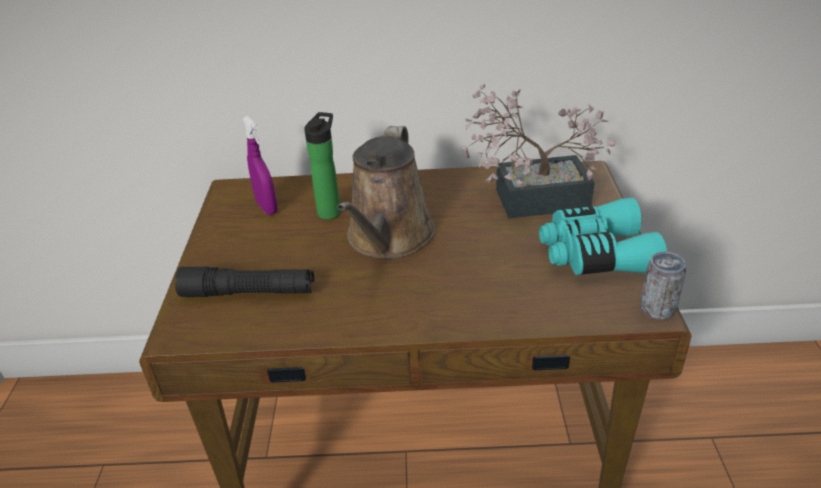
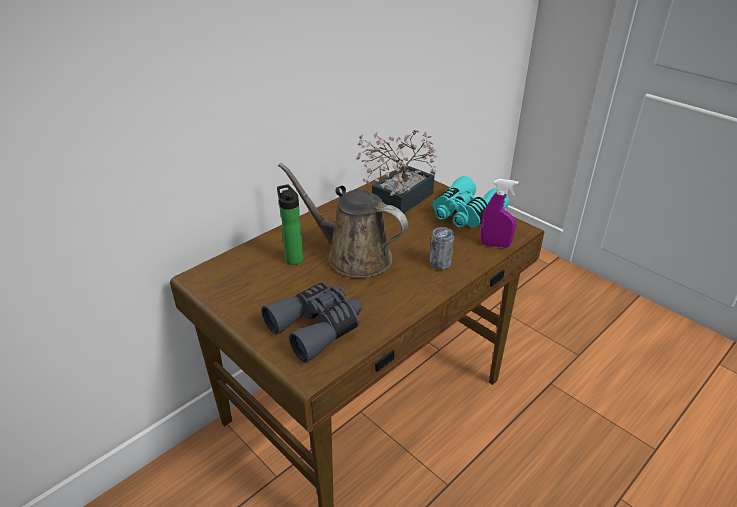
camera: 45 degrees left, 0 degrees up
black flashlight [175,267,314,297] -> grey binoculars [262,282,362,363]
purple spray bottle [243,116,278,215] -> purple spray bottle moved to [480,179,519,248]
brown watering can [337,126,435,259] -> brown watering can turned 150 degrees clockwise [278,163,408,278]
can [640,252,686,320] -> can moved to [430,227,454,270]

